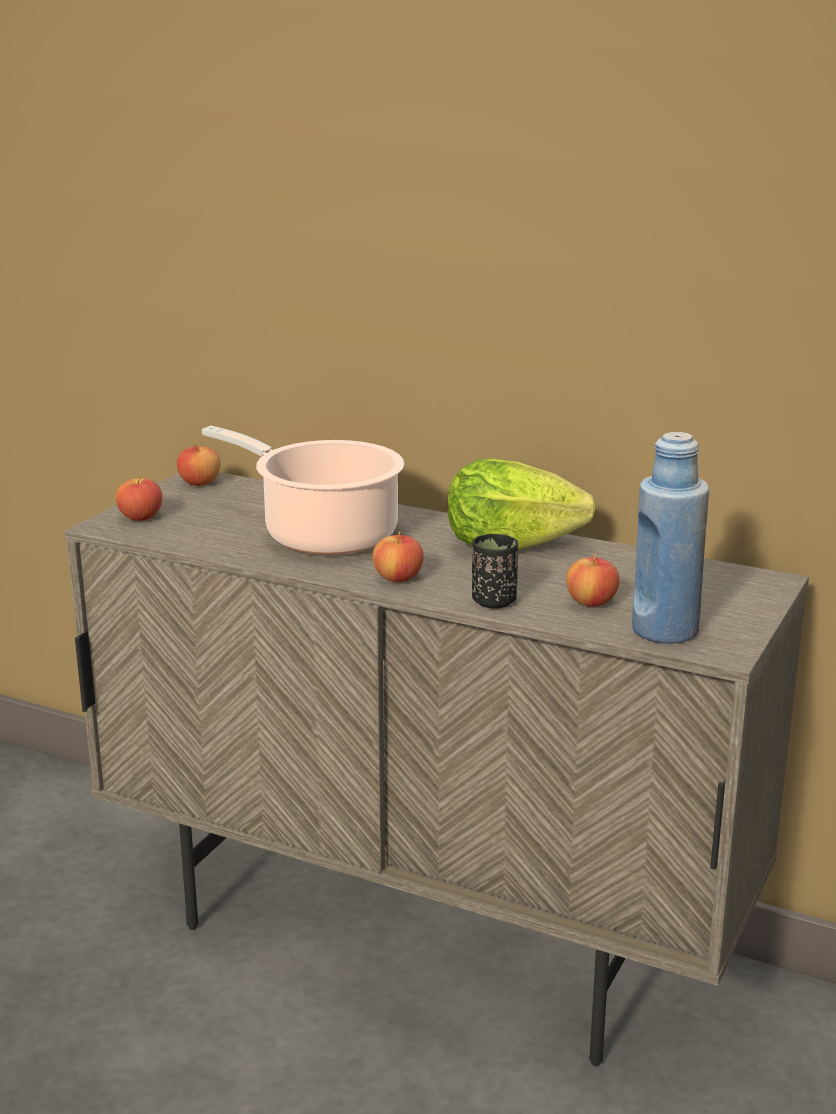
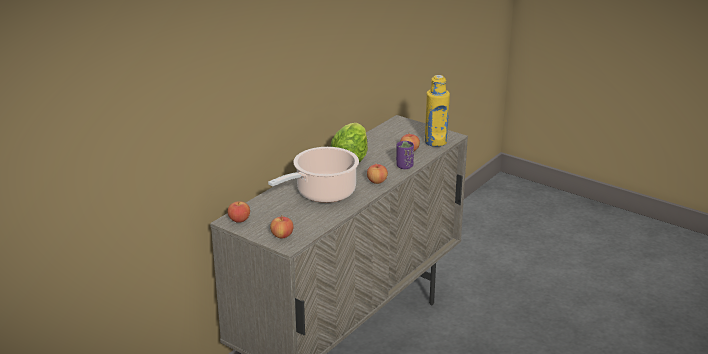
camera: 80 degrees left, 5 degrees up
black cup [472,534,518,609] -> purple cup [396,141,414,169]
blue bottle [632,432,709,644] -> yellow bottle [425,75,450,147]

